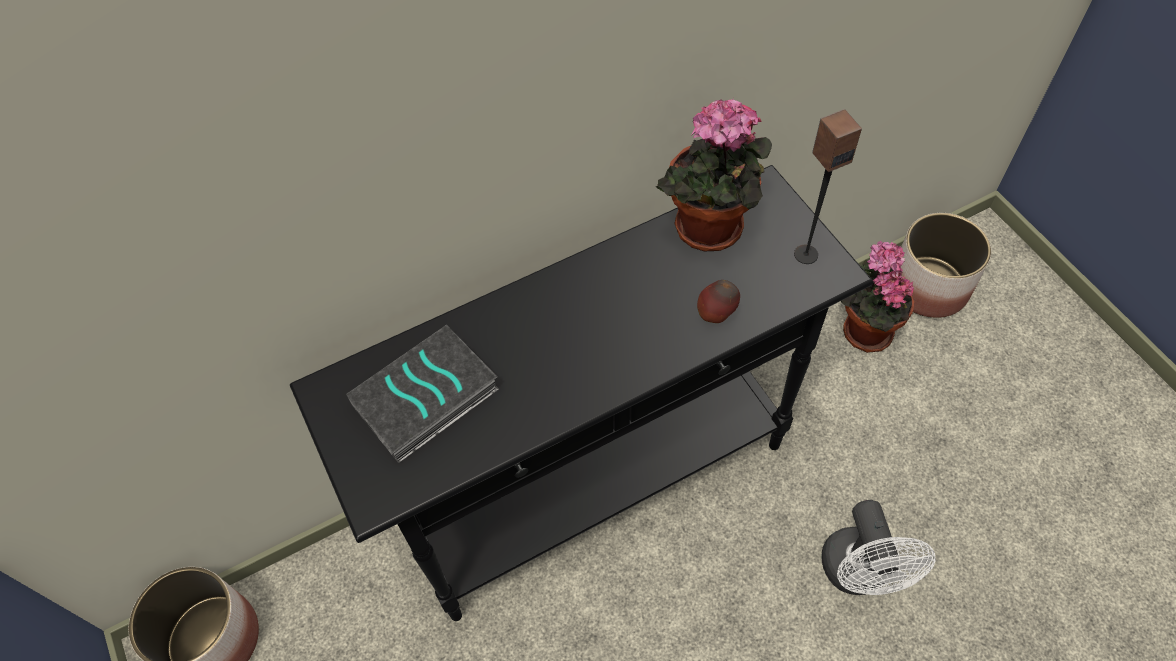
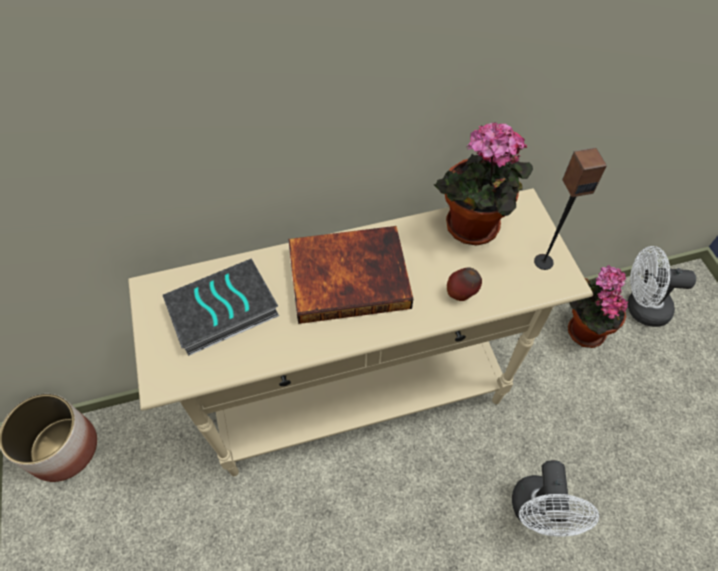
camera: 10 degrees right, 0 degrees up
black console table [290,165,874,621] -> beige console table [128,188,593,476]
planter [901,213,991,318] -> white fan [628,246,696,327]
none -> book [288,226,413,324]

